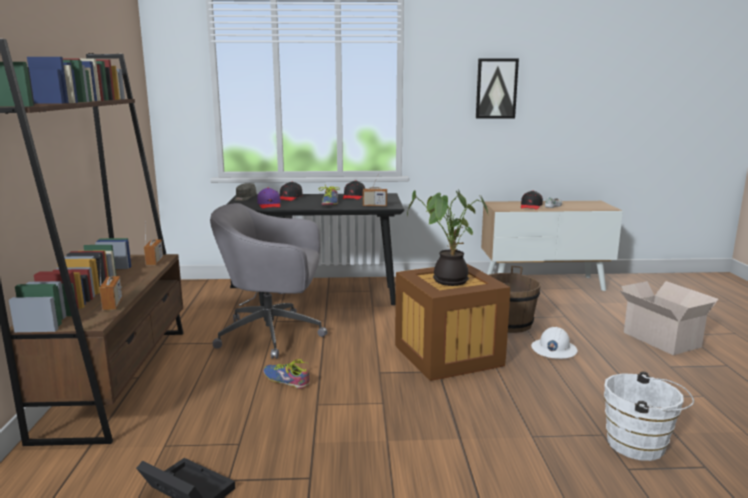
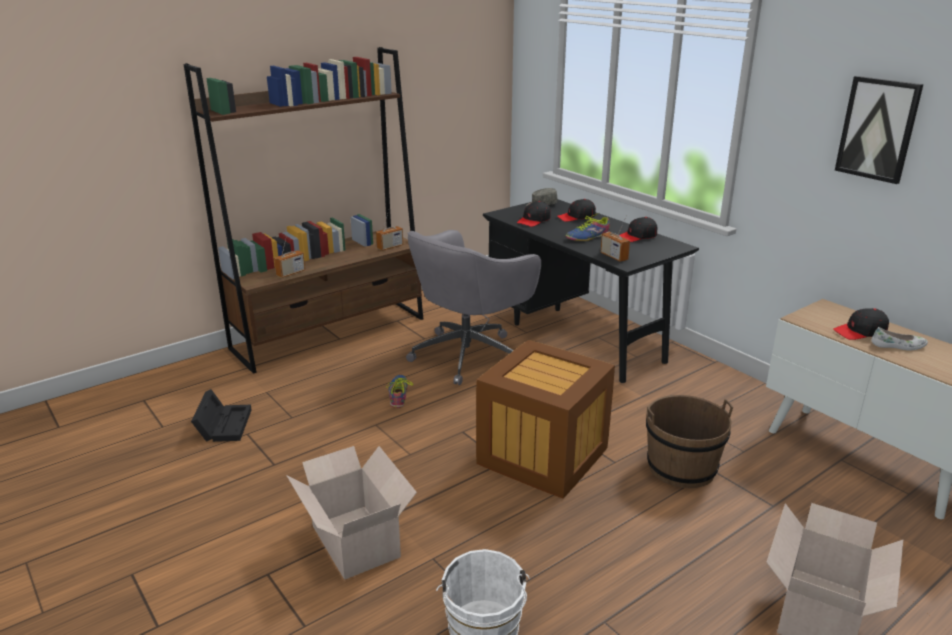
camera: 55 degrees right, 10 degrees up
grey office chair [210,203,328,359] -> grey office chair turned 105 degrees counterclockwise [406,230,541,385]
purple cap [257,188,281,209] -> black cap [517,201,551,227]
potted plant [407,189,489,286] -> none
white hard hat [531,327,577,359] -> none
none -> cardboard box [287,446,417,580]

